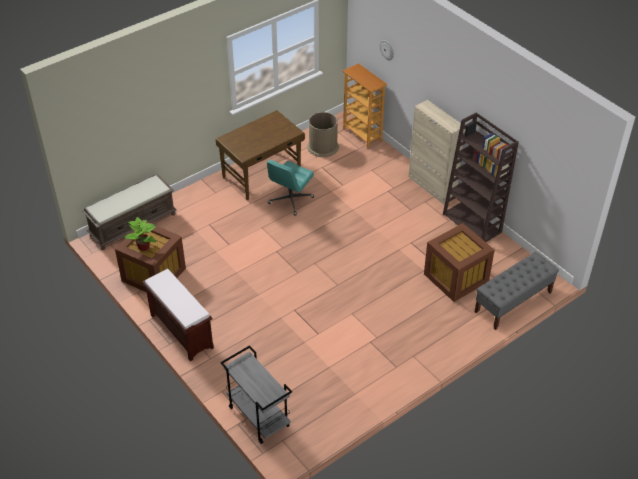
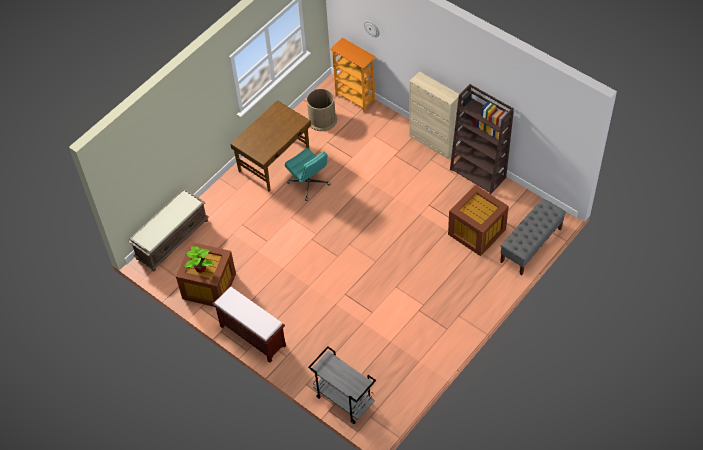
camera: 10 degrees left, 10 degrees up
turquoise office chair [267,160,314,216] -> turquoise office chair turned 60 degrees counterclockwise [285,148,331,201]

